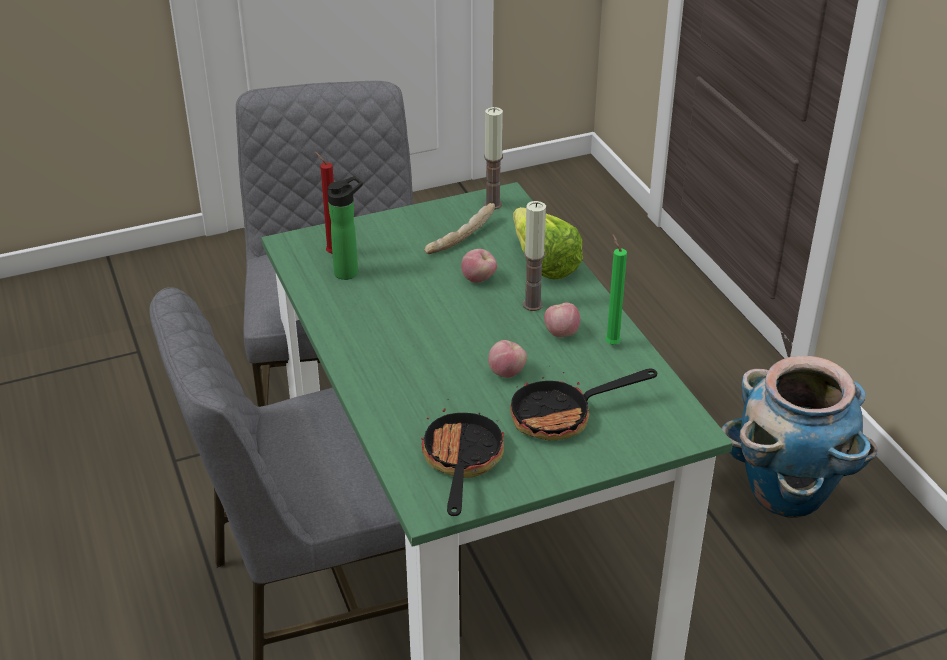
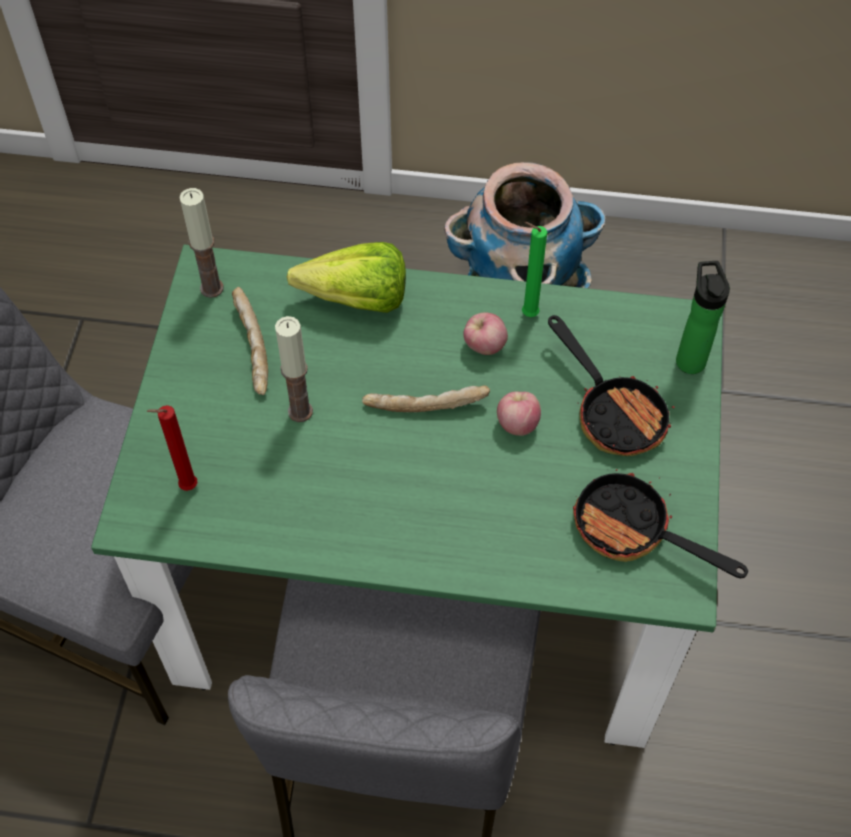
camera: 60 degrees left, 20 degrees up
bottle [327,176,363,280] -> bottle moved to [676,261,730,374]
apple [461,249,497,283] -> none
frying pan [510,365,657,440] -> frying pan turned 45 degrees counterclockwise [548,315,675,456]
candle [523,201,546,311] -> candle moved to [275,316,313,422]
none -> bread [362,385,490,412]

